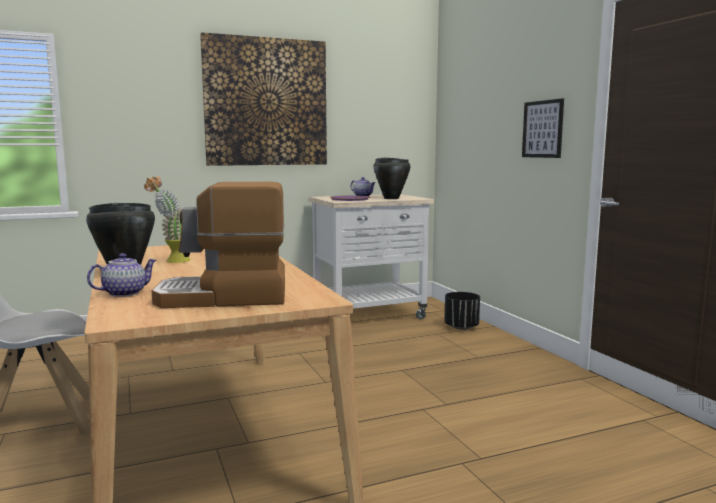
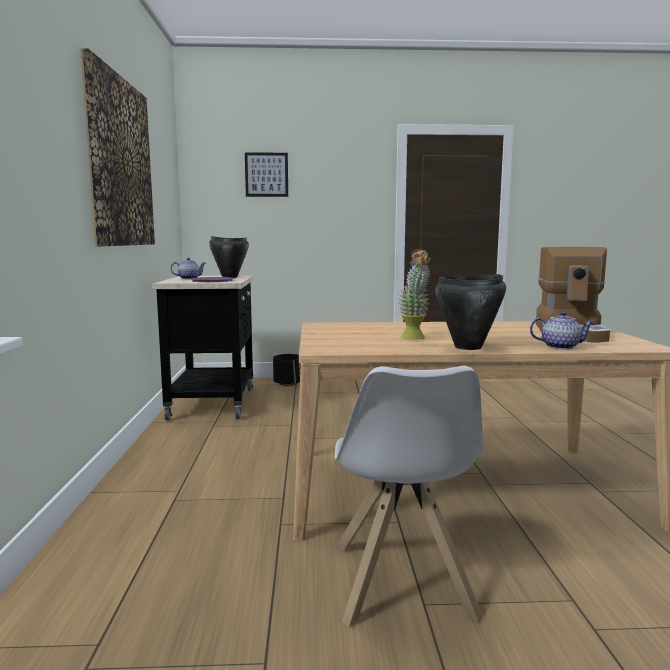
camera: 70 degrees left, 0 degrees up
teapot [87,253,156,297] -> teapot turned 120 degrees clockwise [530,311,595,349]
white cart [309,194,434,320] -> black cart [152,275,254,420]
picture [522,98,564,158] -> picture moved to [245,152,288,197]

